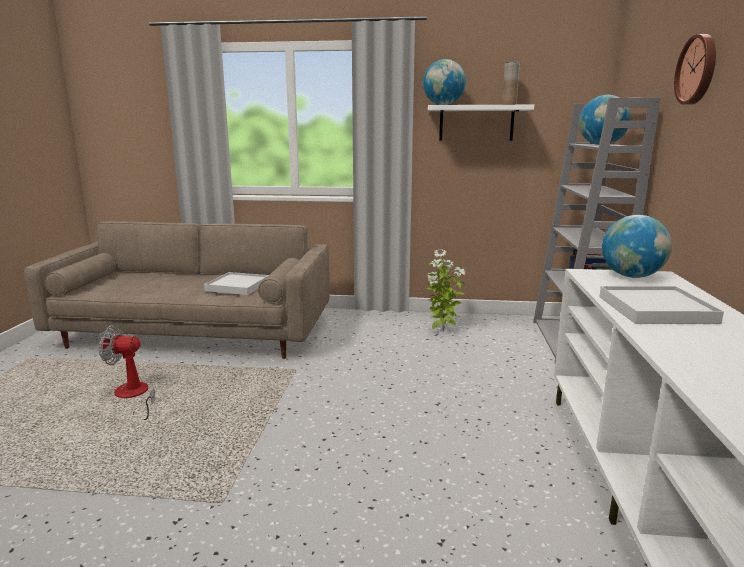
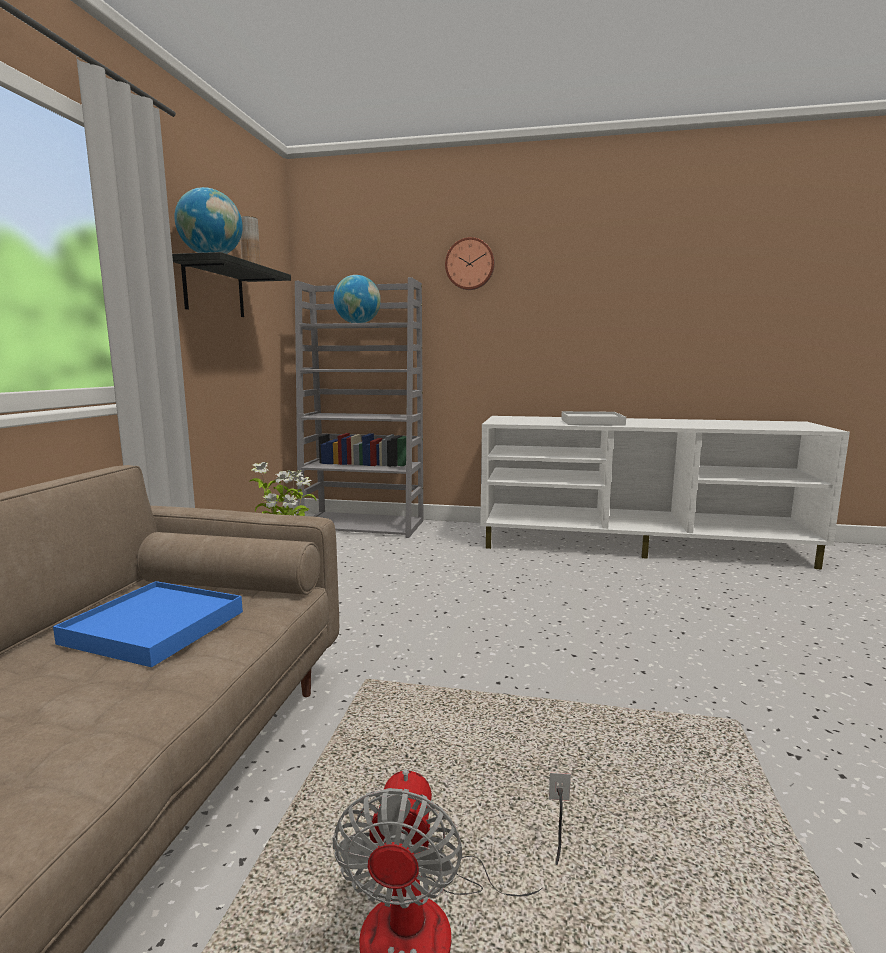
camera: 85 degrees left, 5 degrees down
white tray [204,272,269,295] -> blue tray [53,581,243,667]
white shelf [428,105,534,141] -> black shelf [172,252,291,317]
globe [602,215,672,278] -> none

